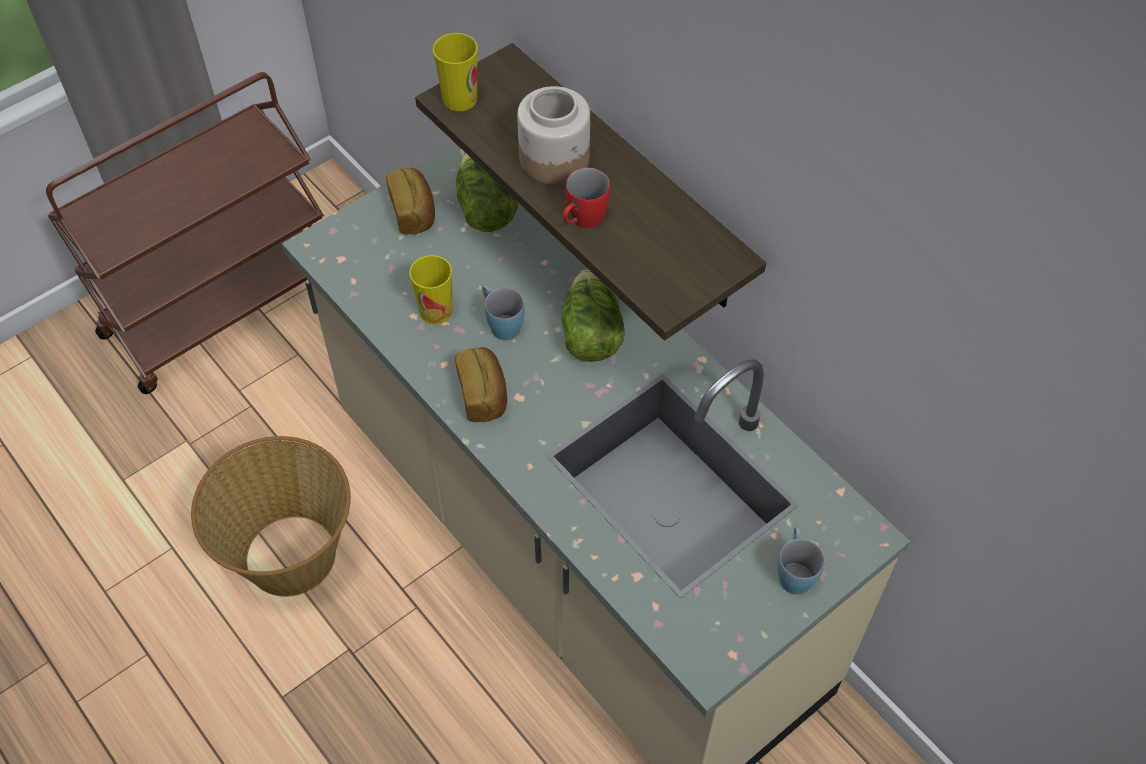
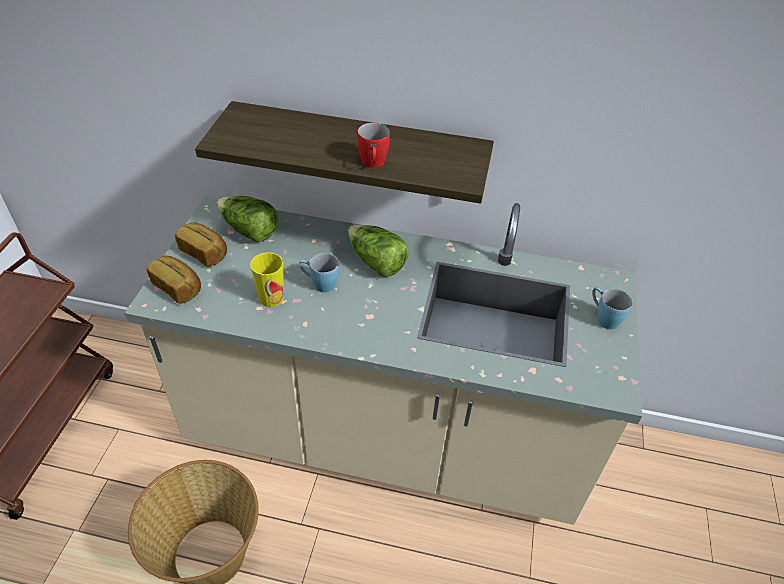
camera: 40 degrees left, 10 degrees down
cup [433,33,478,111] -> none
bread [455,347,507,422] -> bread moved to [147,256,201,304]
jar [517,86,590,185] -> none

